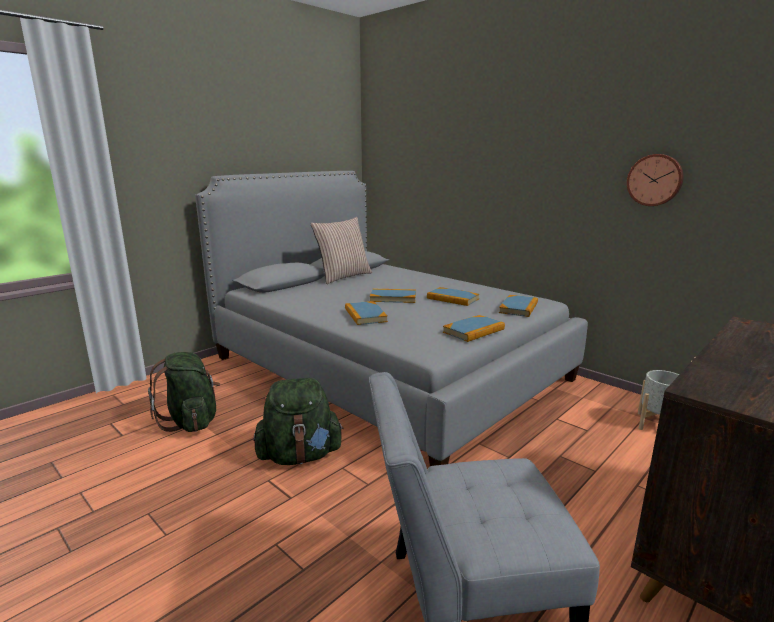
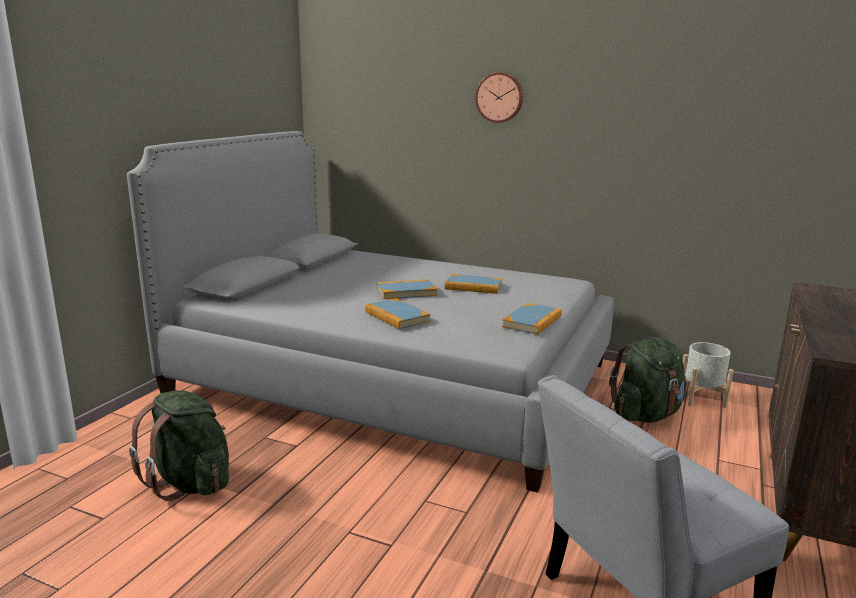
camera: 20 degrees left, 0 degrees up
green backpack [253,378,344,465] -> green backpack moved to [609,337,687,423]
pillow [310,217,372,284] -> none
book [499,295,538,317] -> none
wall clock [627,154,683,206] -> wall clock moved to [475,72,523,123]

